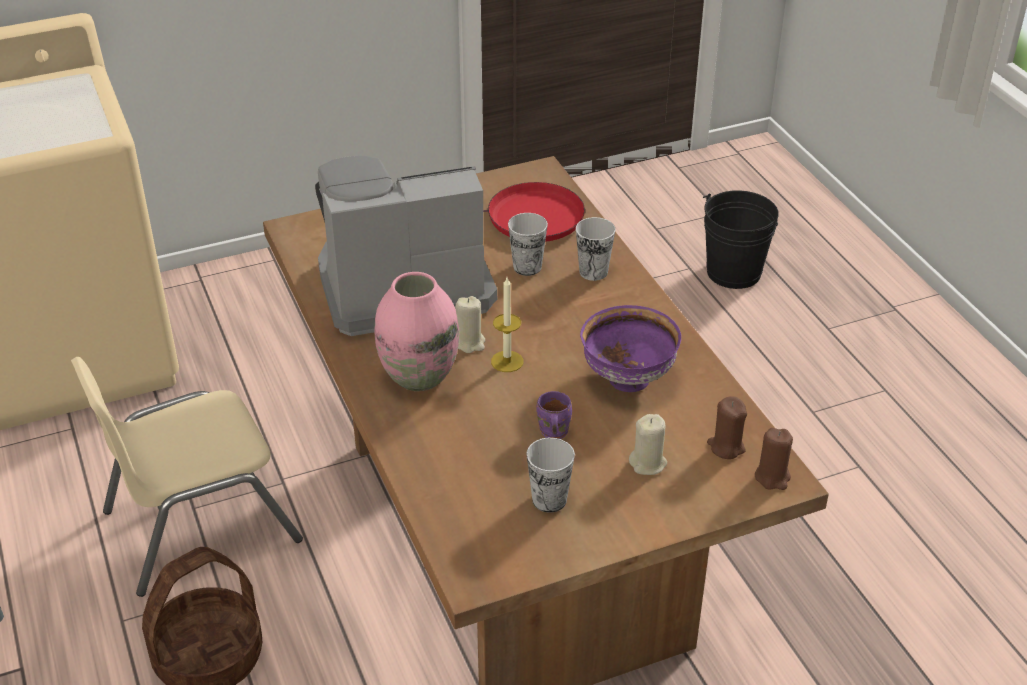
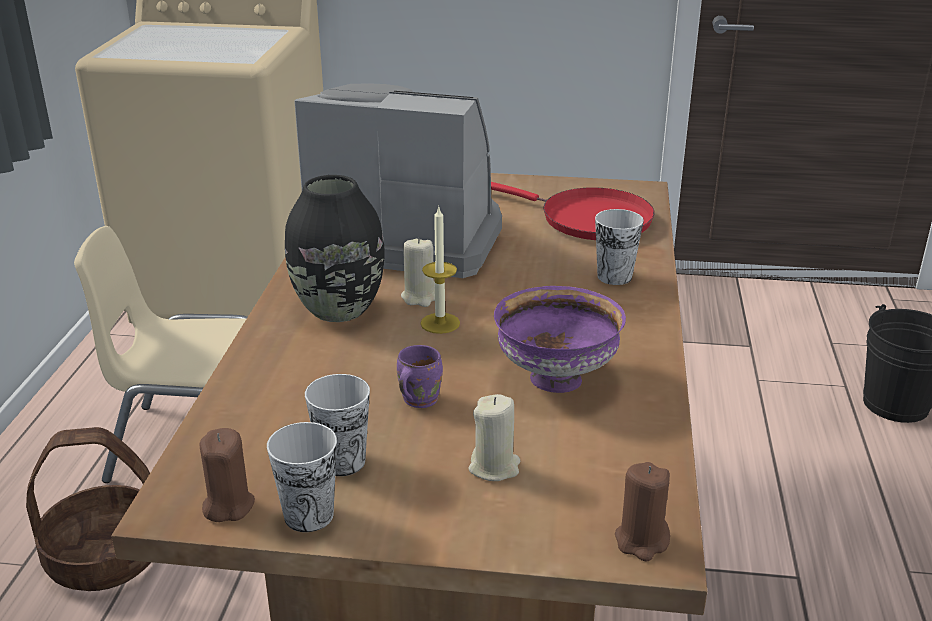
camera: 30 degrees right, 10 degrees down
pink vase [375,272,459,391] -> black vase [285,175,385,322]
cup [508,213,548,276] -> cup moved to [267,422,337,532]
brown candle [707,396,747,459] -> brown candle moved to [200,428,255,522]

